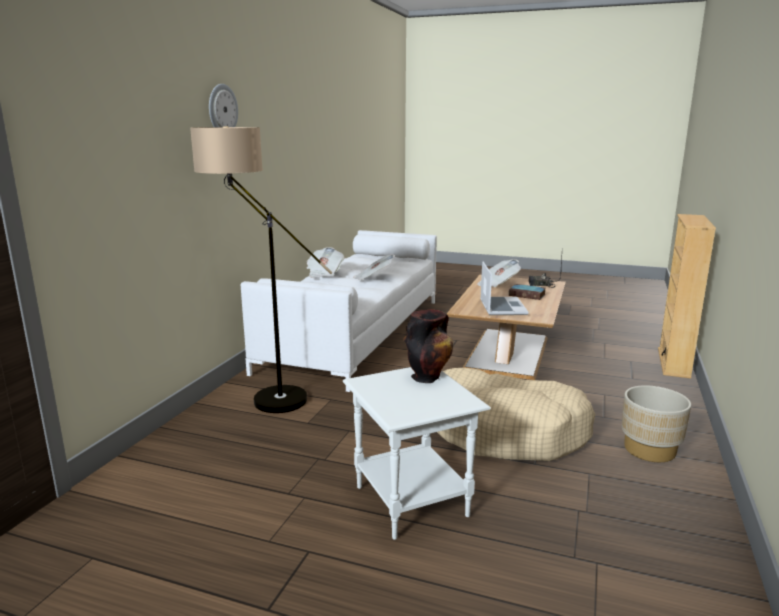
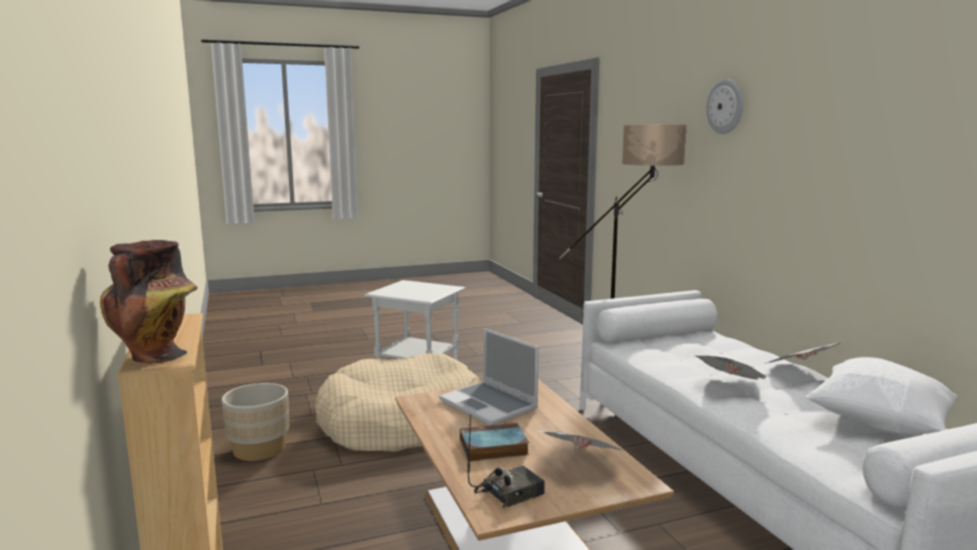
camera: 140 degrees right, 5 degrees down
vase [403,309,453,383] -> vase moved to [100,240,197,363]
none -> white pillow [806,357,957,435]

